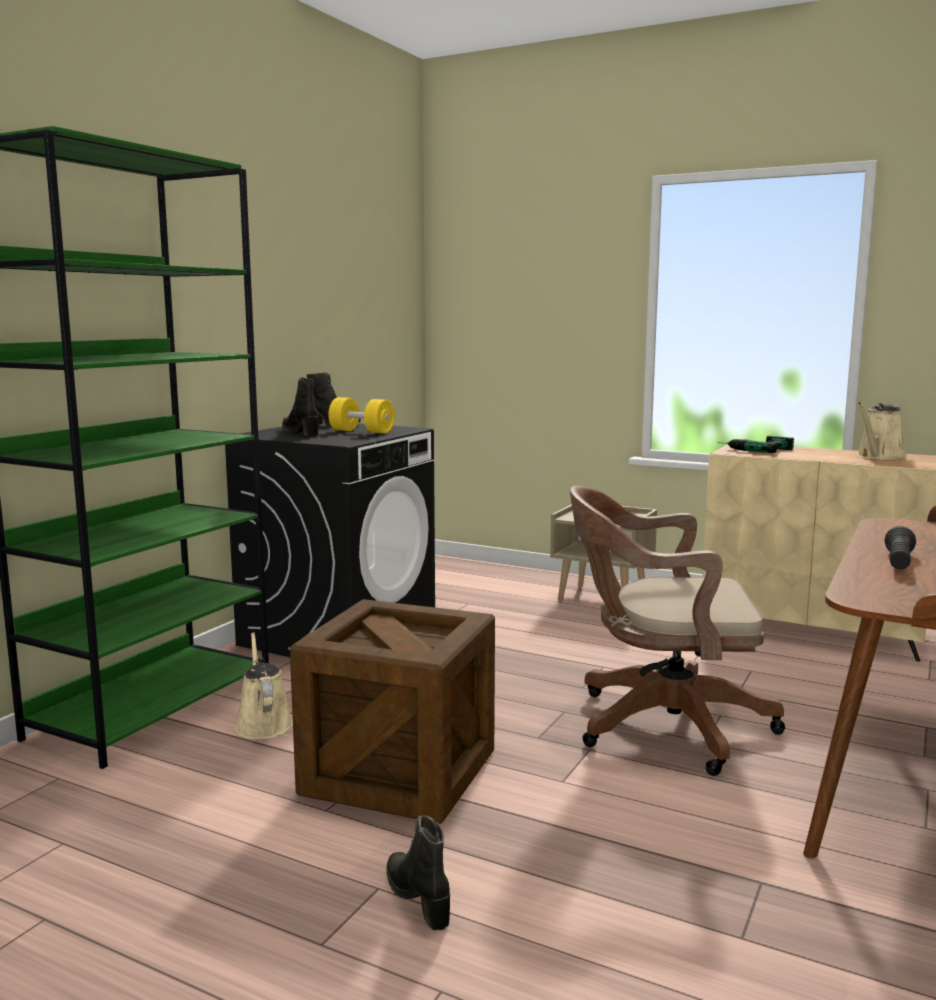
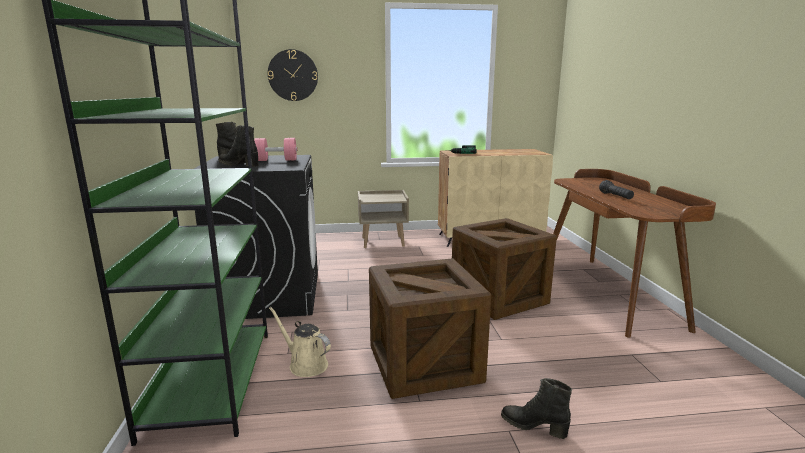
camera: 35 degrees left, 5 degrees up
yellow dumbbell [328,397,395,434] -> pink dumbbell [254,138,297,161]
brown office chair [569,486,785,776] -> crate [452,218,557,320]
beige watering can [857,402,907,460] -> none
none -> wall clock [268,49,318,101]

